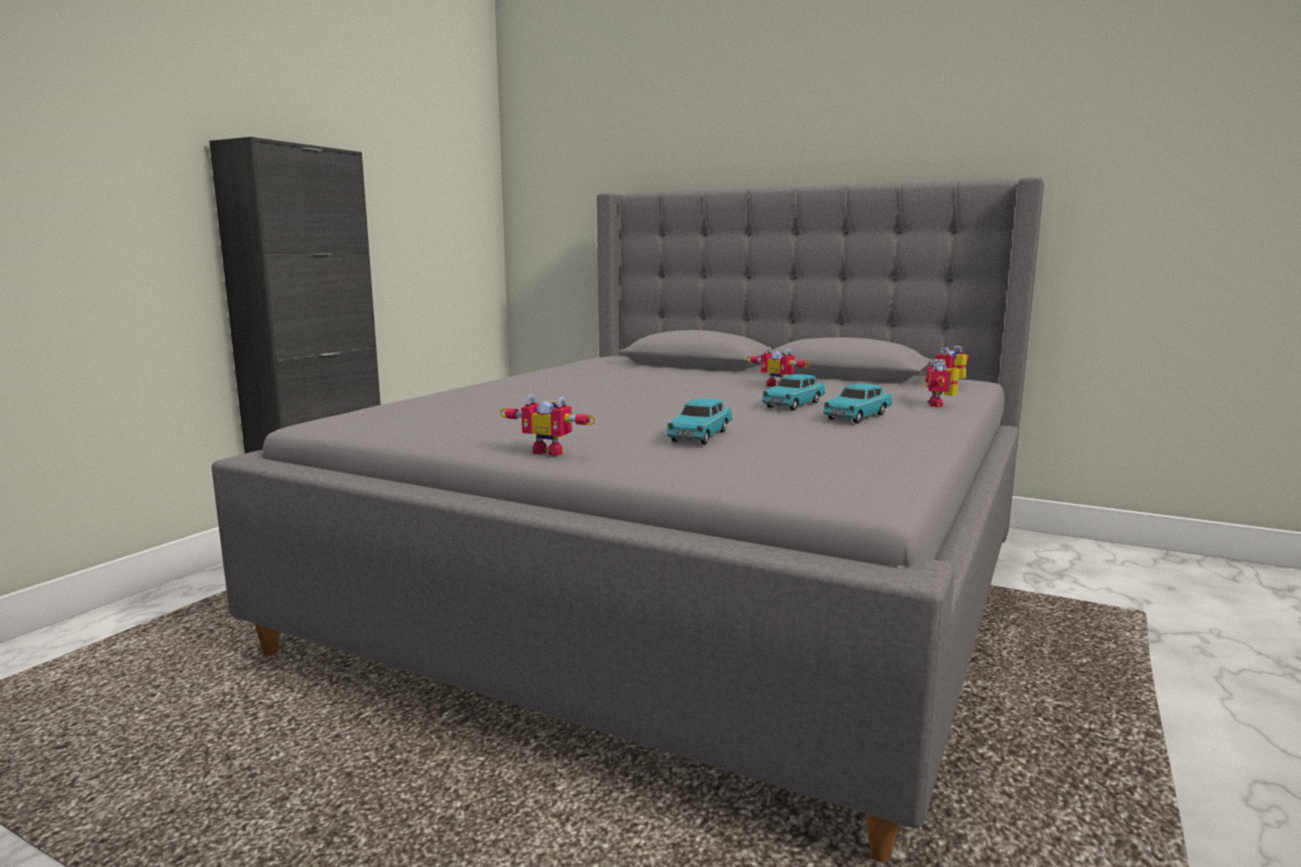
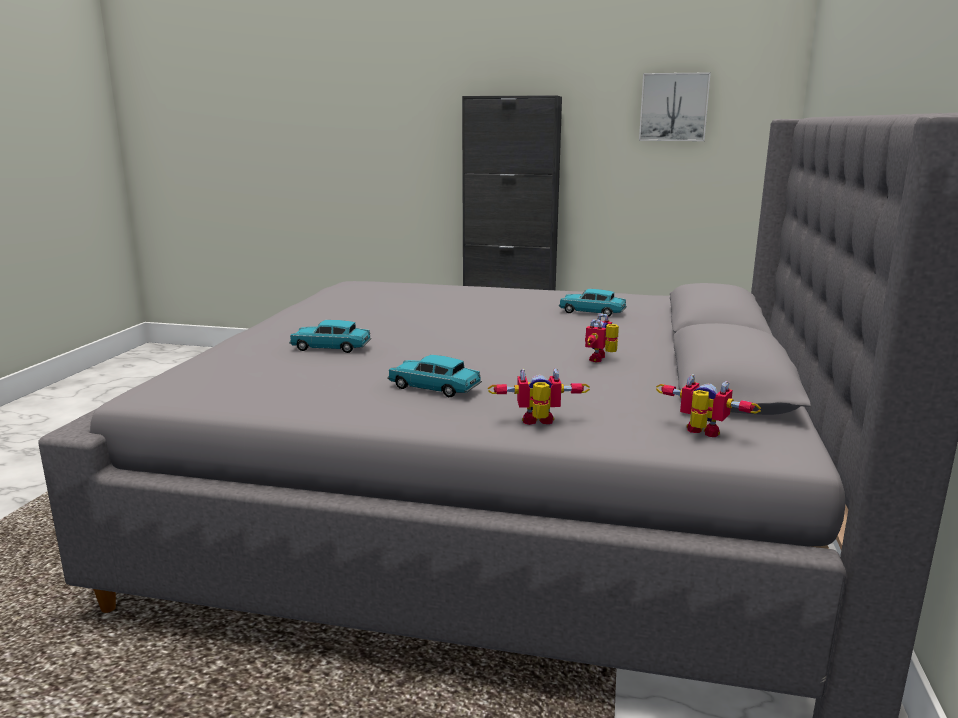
camera: 75 degrees right, 5 degrees up
toy robot [500,394,596,456] -> none
turquoise toy car [762,374,825,411] -> turquoise toy car moved to [558,289,627,317]
none -> picture [639,72,711,141]

